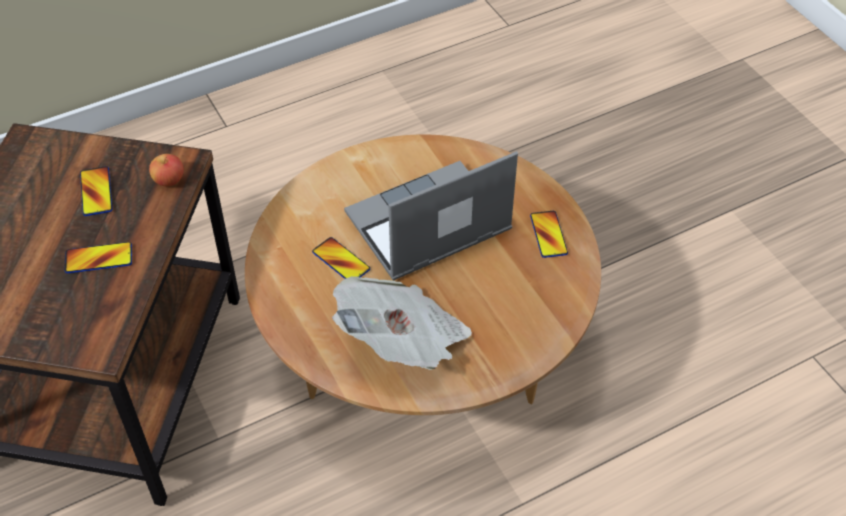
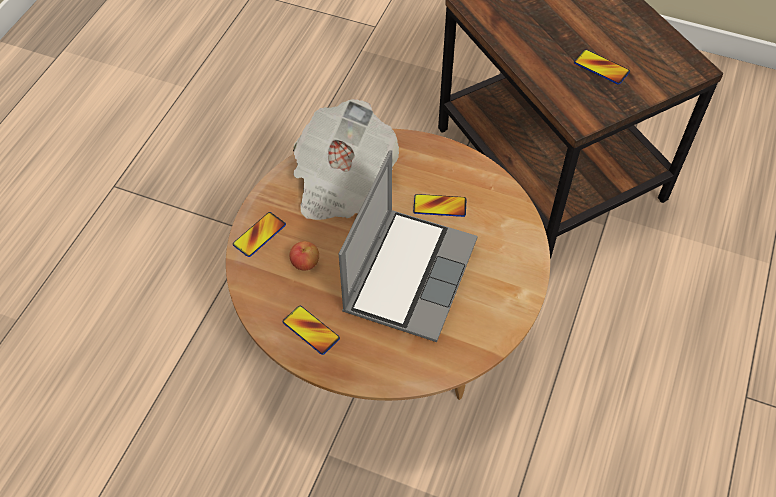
camera: 140 degrees right, 5 degrees up
phone [65,242,132,273] -> phone moved to [233,212,286,257]
apple [149,154,184,186] -> apple moved to [289,241,319,270]

